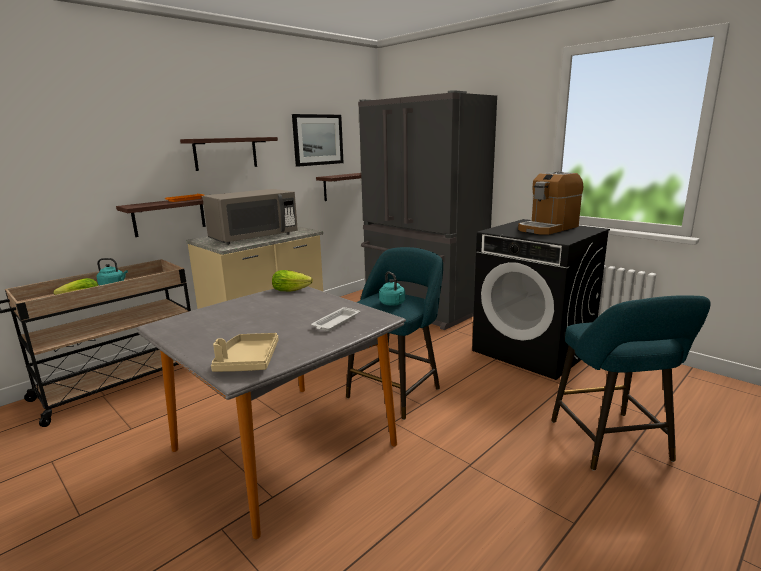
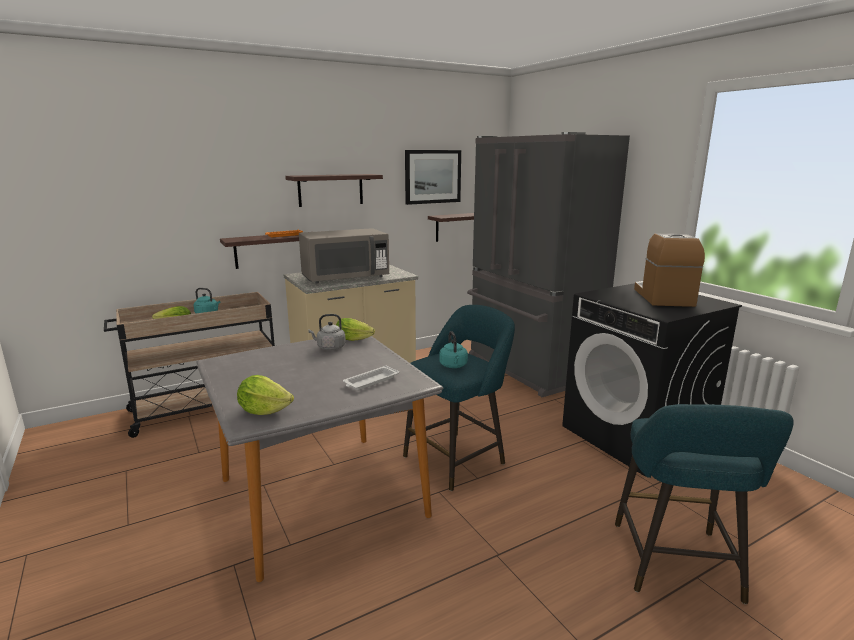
camera: 15 degrees right, 0 degrees up
beige tray [211,333,278,372] -> lettuce [237,375,294,415]
coffee machine [518,171,583,235] -> coffee machine turned 120 degrees clockwise [634,234,705,307]
none -> grey kettle [308,314,346,350]

